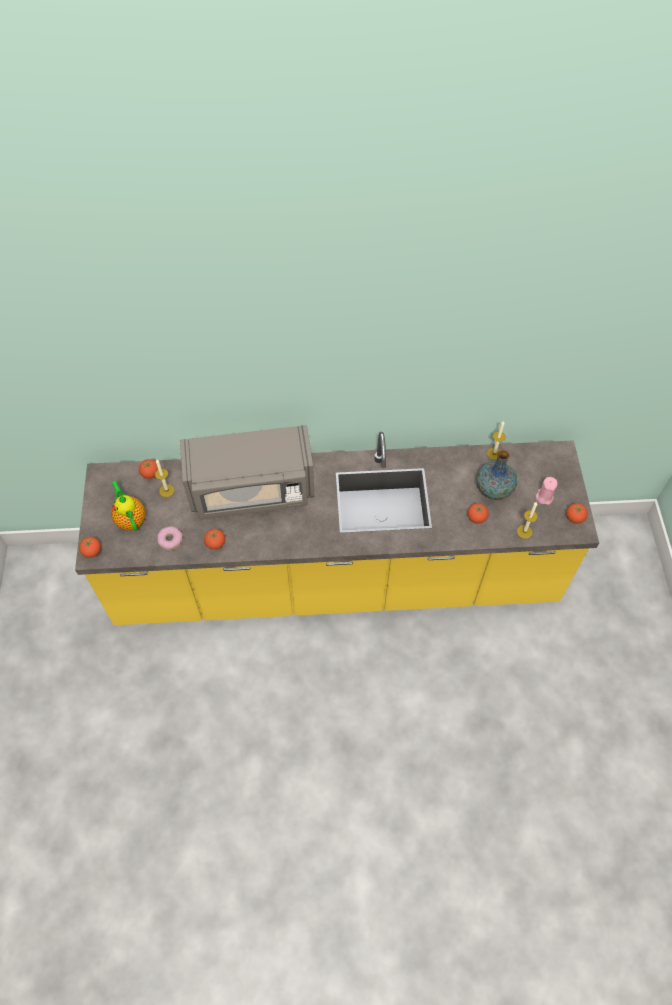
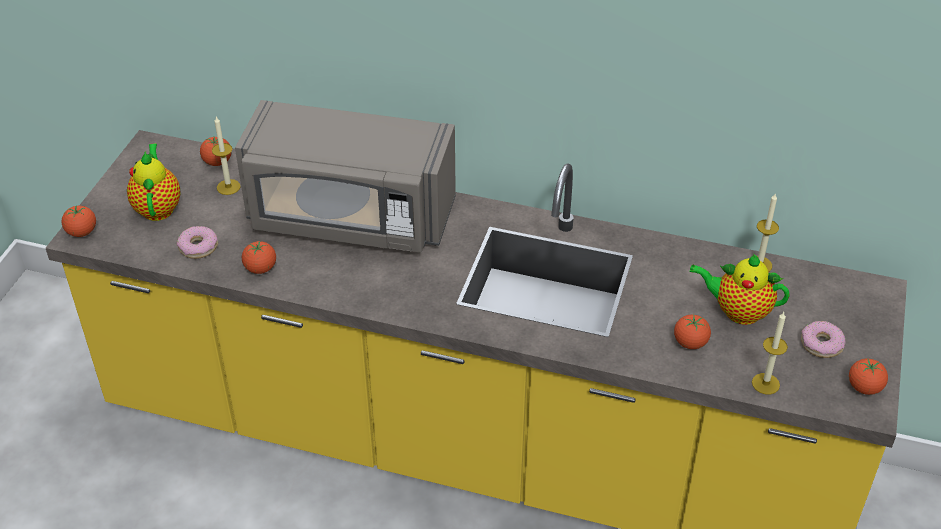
camera: 20 degrees right, 15 degrees down
vase [476,450,517,500] -> teapot [690,254,790,325]
pink candle [536,477,557,505] -> donut [801,321,845,358]

